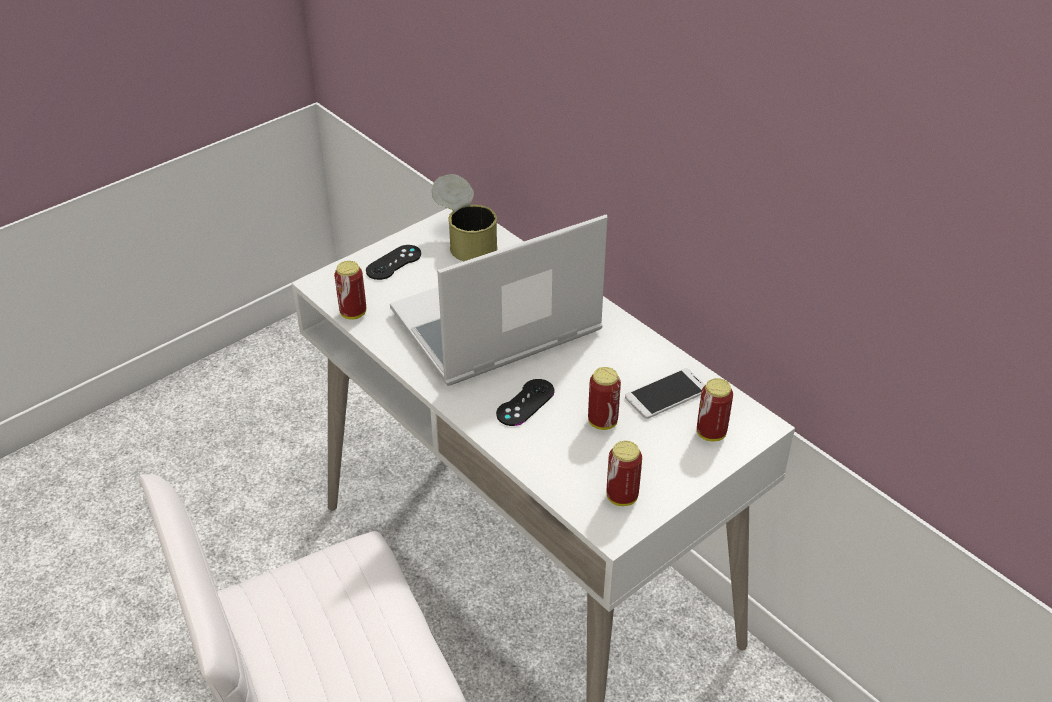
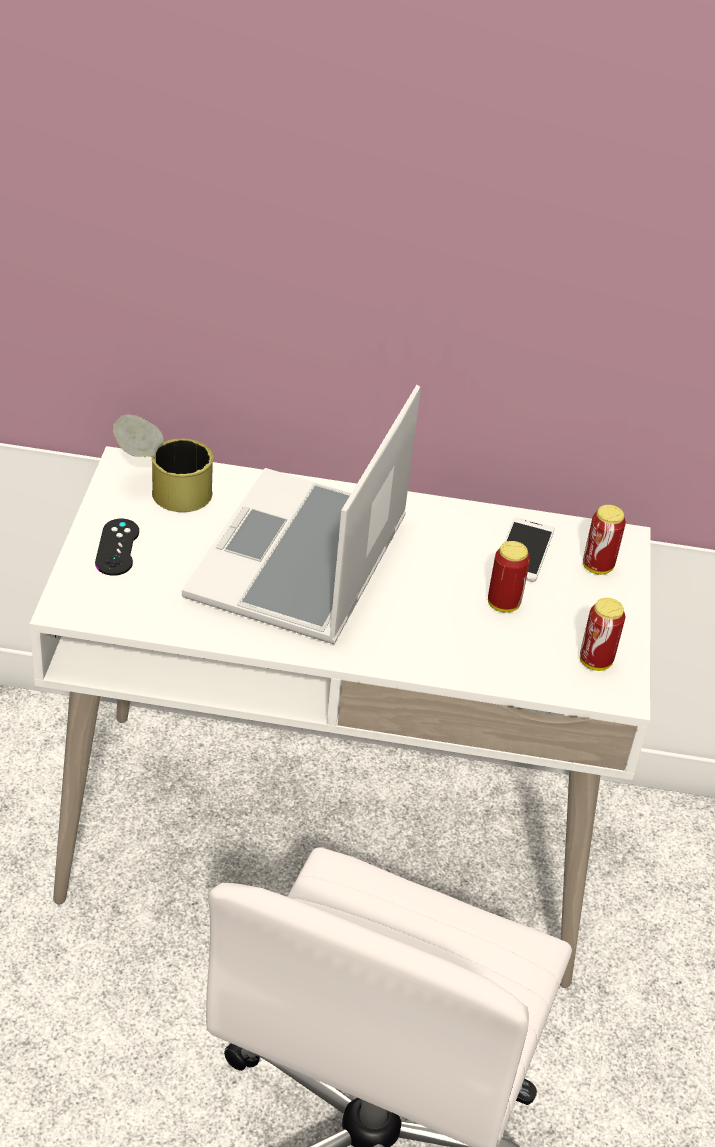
camera: 45 degrees left, 0 degrees up
can [334,261,366,320] -> none
black game controller [496,379,555,426] -> none

